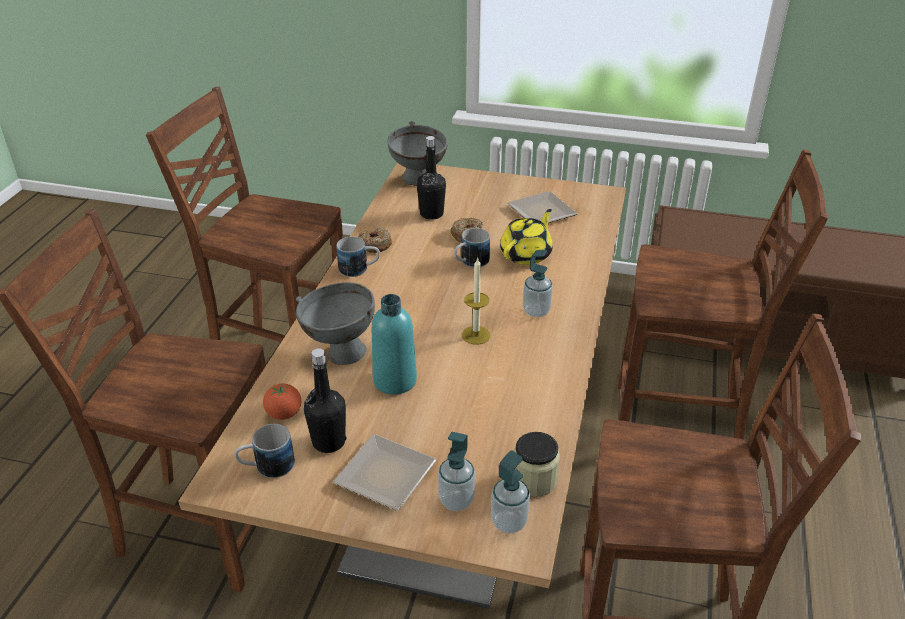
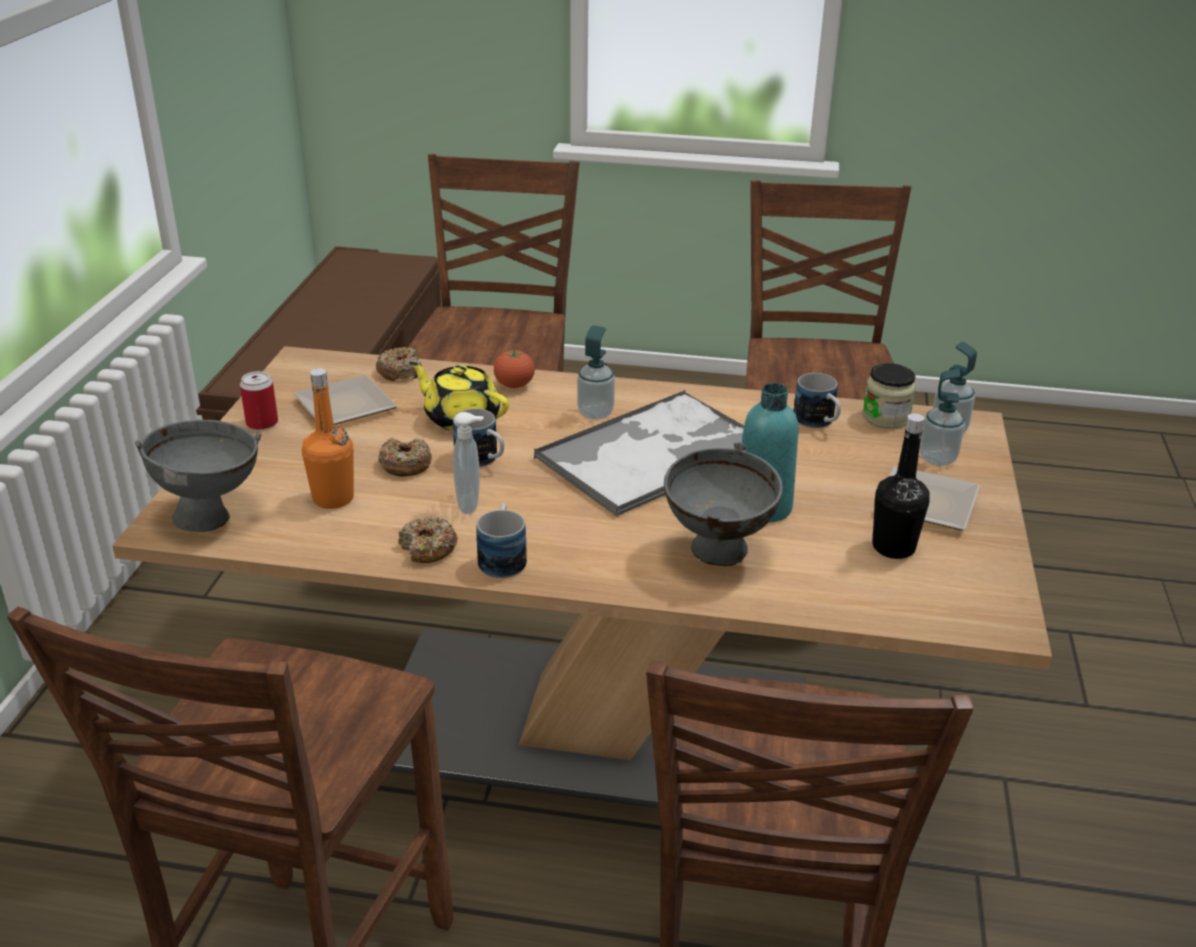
camera: 95 degrees left, 5 degrees down
mug [235,424,295,478] -> mug moved to [794,373,841,428]
tomato [263,384,301,420] -> tomato moved to [494,349,535,388]
black bottle [417,136,446,220] -> orange bottle [302,368,354,509]
candle [462,258,490,345] -> tray [534,390,744,517]
none -> can [240,371,278,430]
none -> donut [376,347,422,381]
none -> soap dispenser [453,412,484,514]

